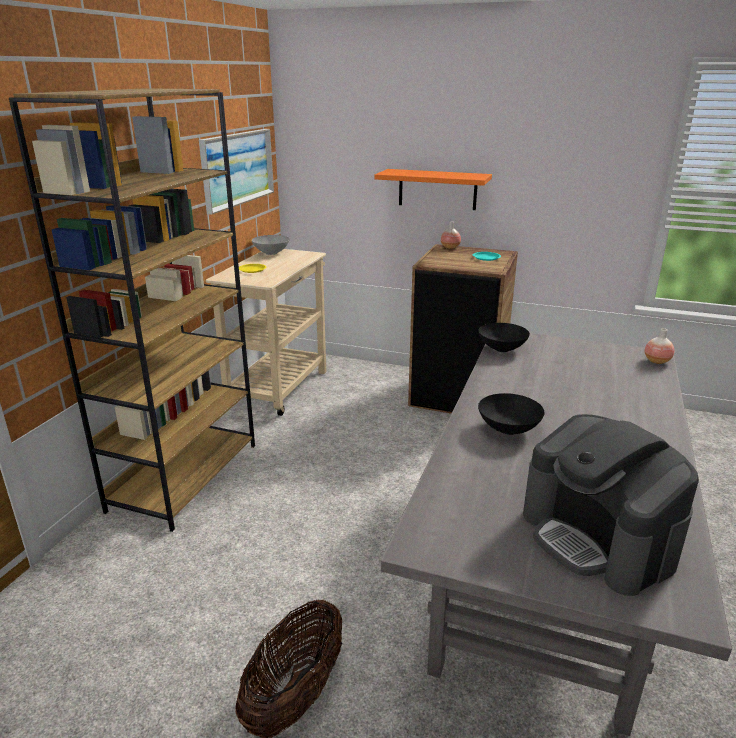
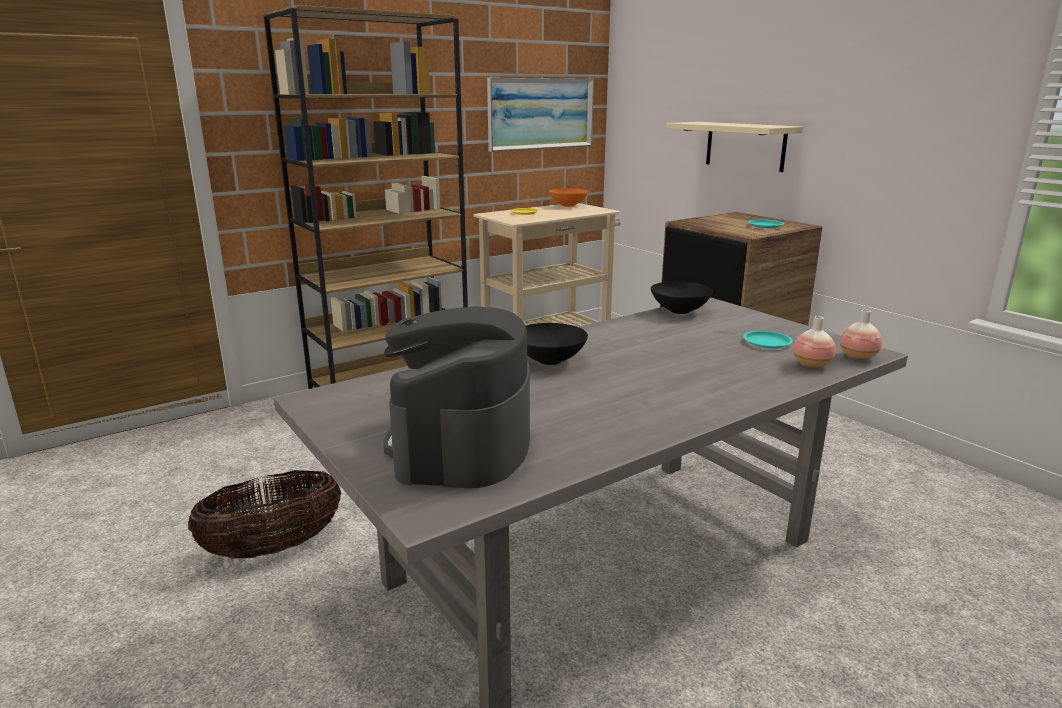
camera: 35 degrees right, 5 degrees down
grey bowl [252,235,290,255] -> orange bowl [549,188,588,207]
orange shelf [374,169,492,210] -> beige shelf [666,122,803,172]
vase [441,222,461,249] -> vase moved to [793,316,836,369]
none -> turquoise plate [743,331,793,348]

